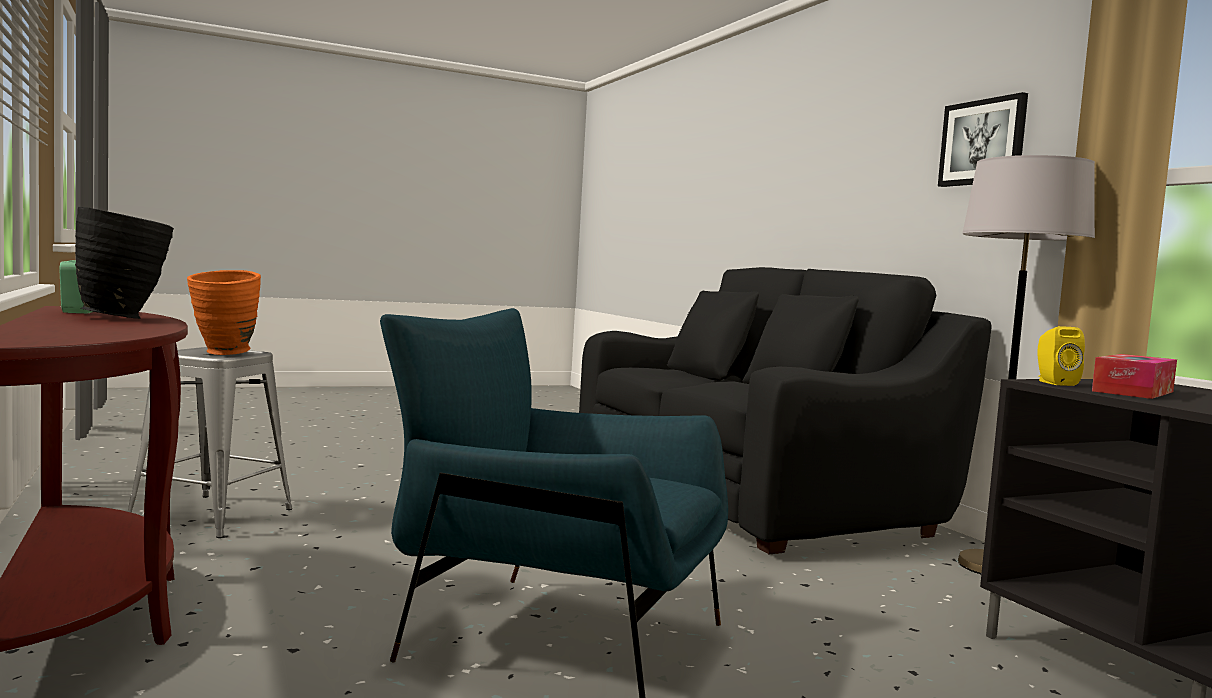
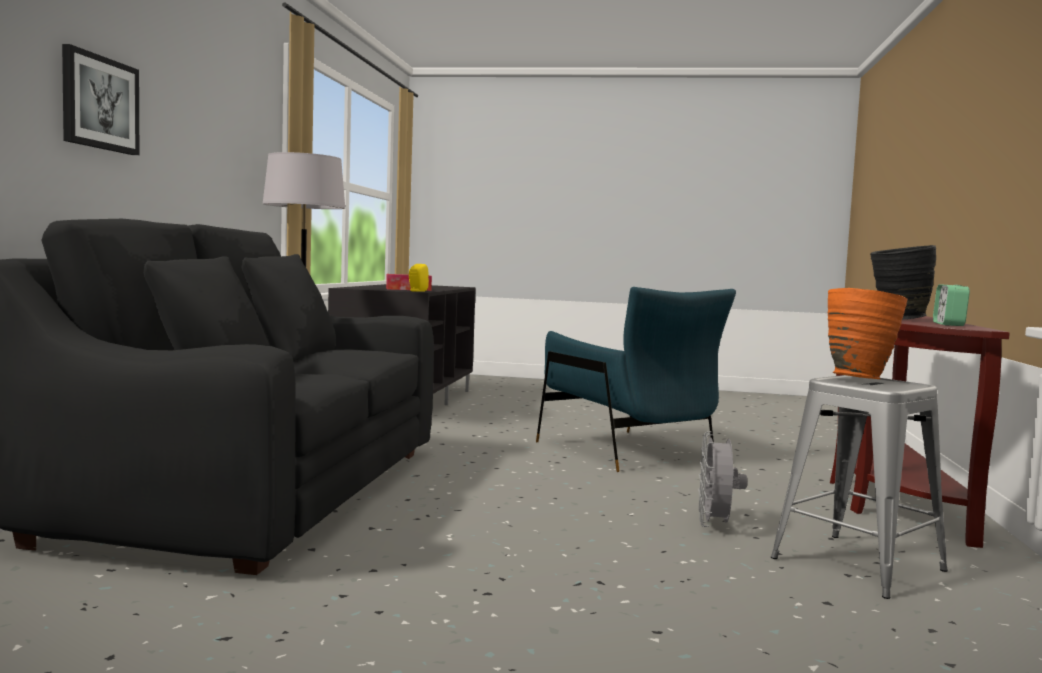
camera: 145 degrees left, 0 degrees up
picture [938,92,1028,187] -> picture moved to [62,44,139,155]
none -> grey fan [698,431,747,527]

